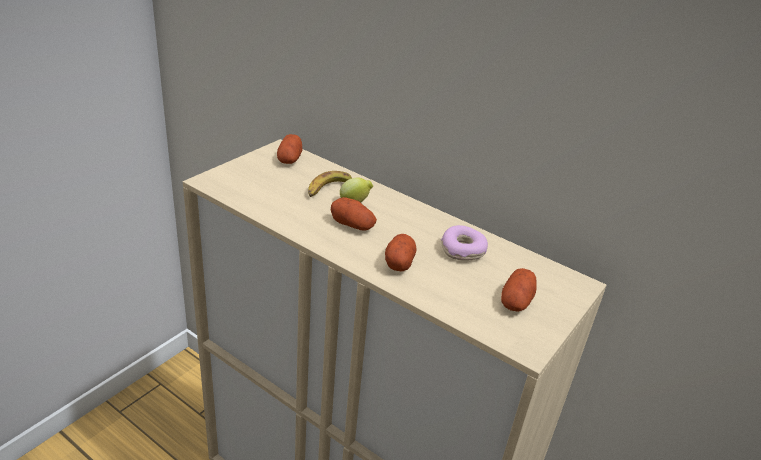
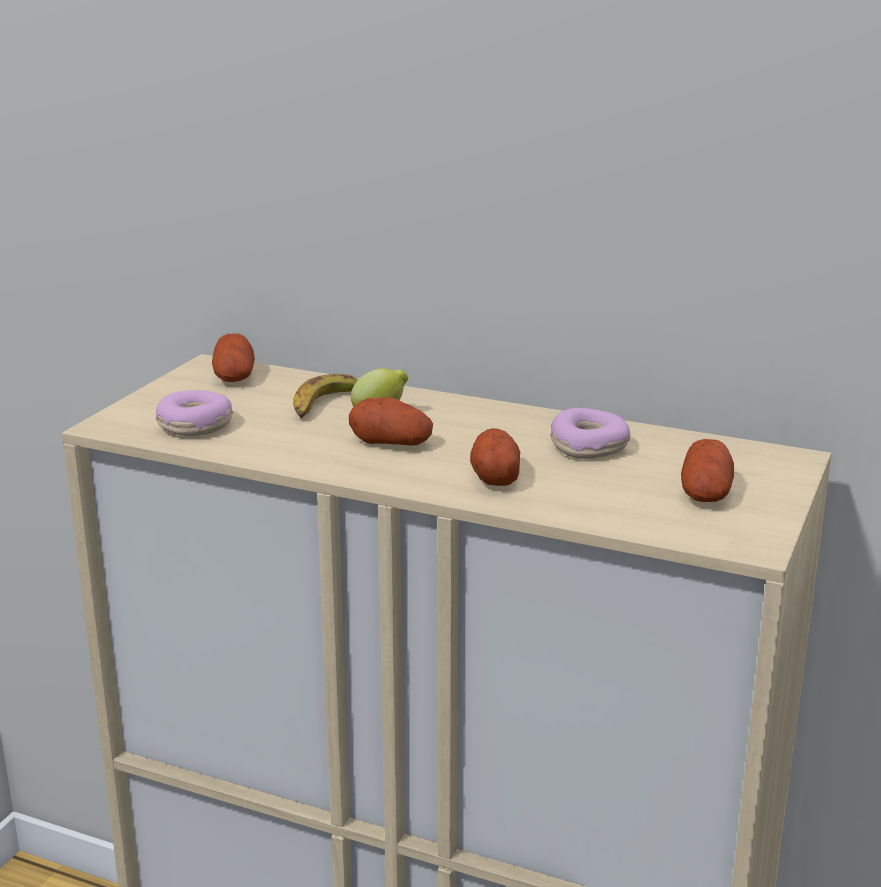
camera: 10 degrees left, 10 degrees down
none -> donut [156,390,233,436]

